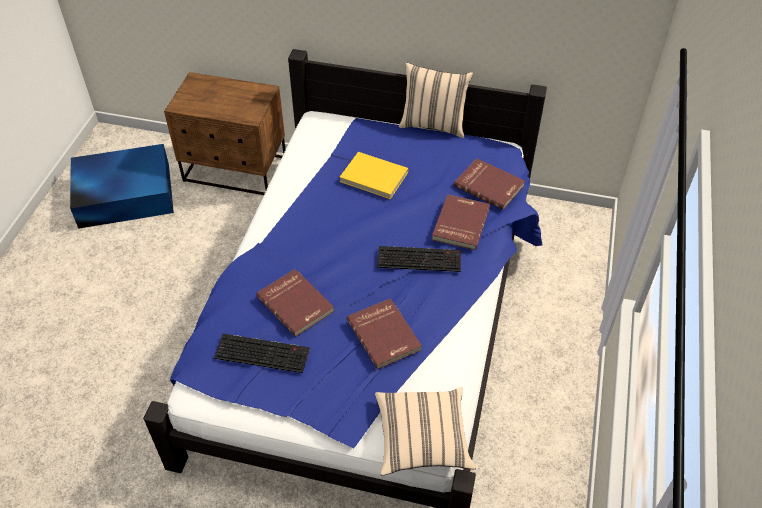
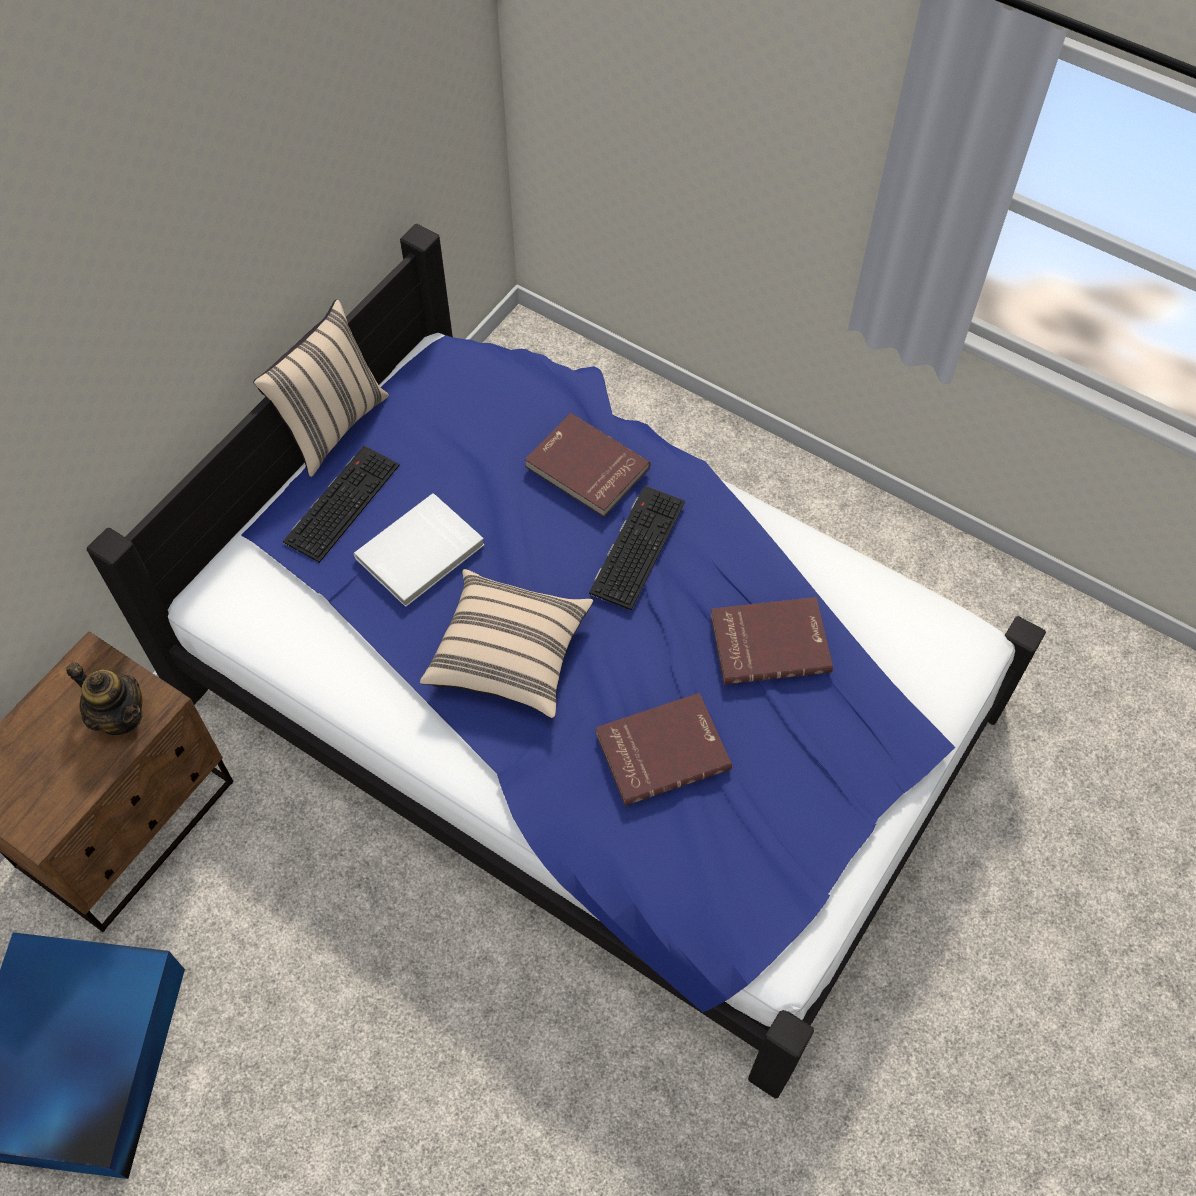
camera: 70 degrees left, 10 degrees up
keyboard [214,334,310,373] -> keyboard moved to [283,446,400,563]
yellow book [340,152,409,199] -> white book [354,493,484,607]
beige pillow [375,387,476,475] -> beige pillow moved to [420,569,593,718]
red book [454,158,525,210] -> none
none -> teapot [66,662,143,735]

